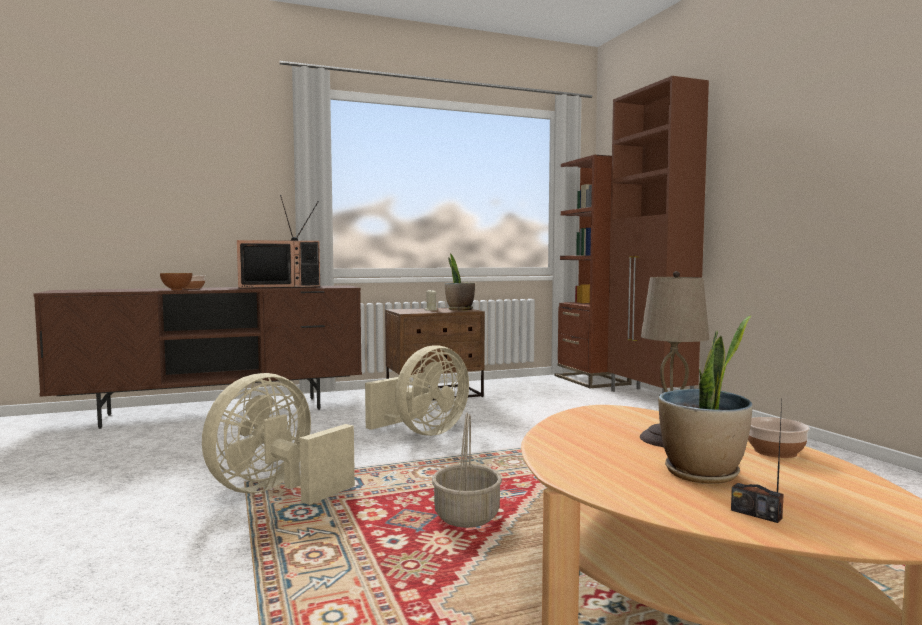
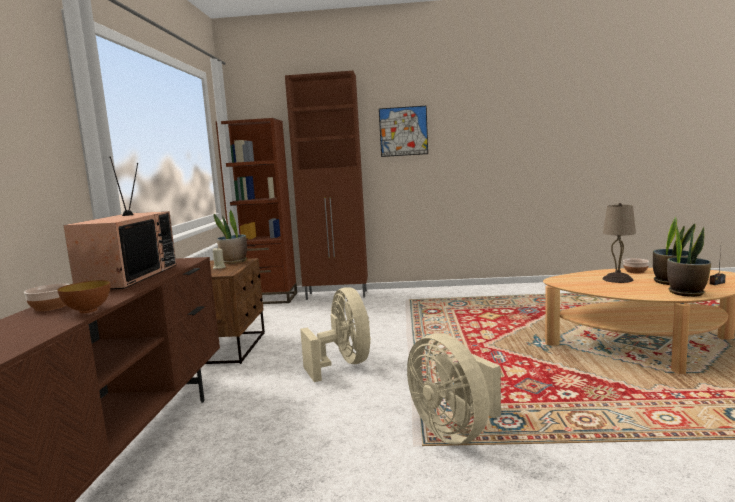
camera: 65 degrees left, 5 degrees up
basket [432,412,502,528] -> none
none -> picture [379,105,428,157]
none -> potted plant [667,224,711,297]

